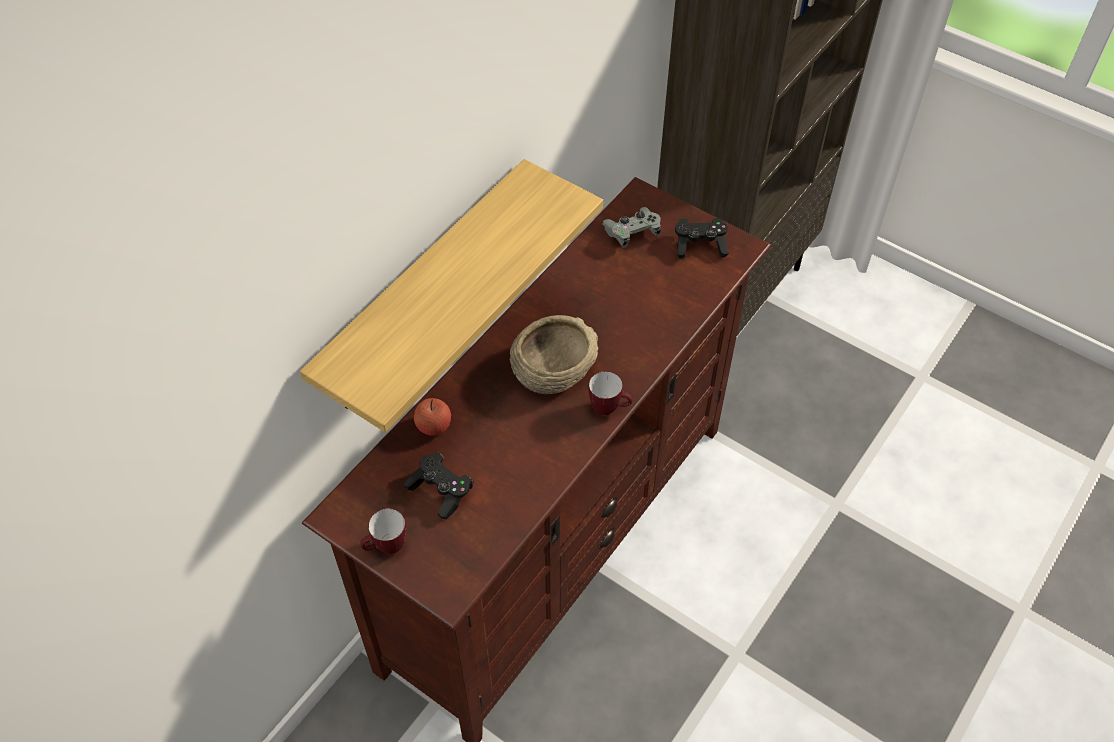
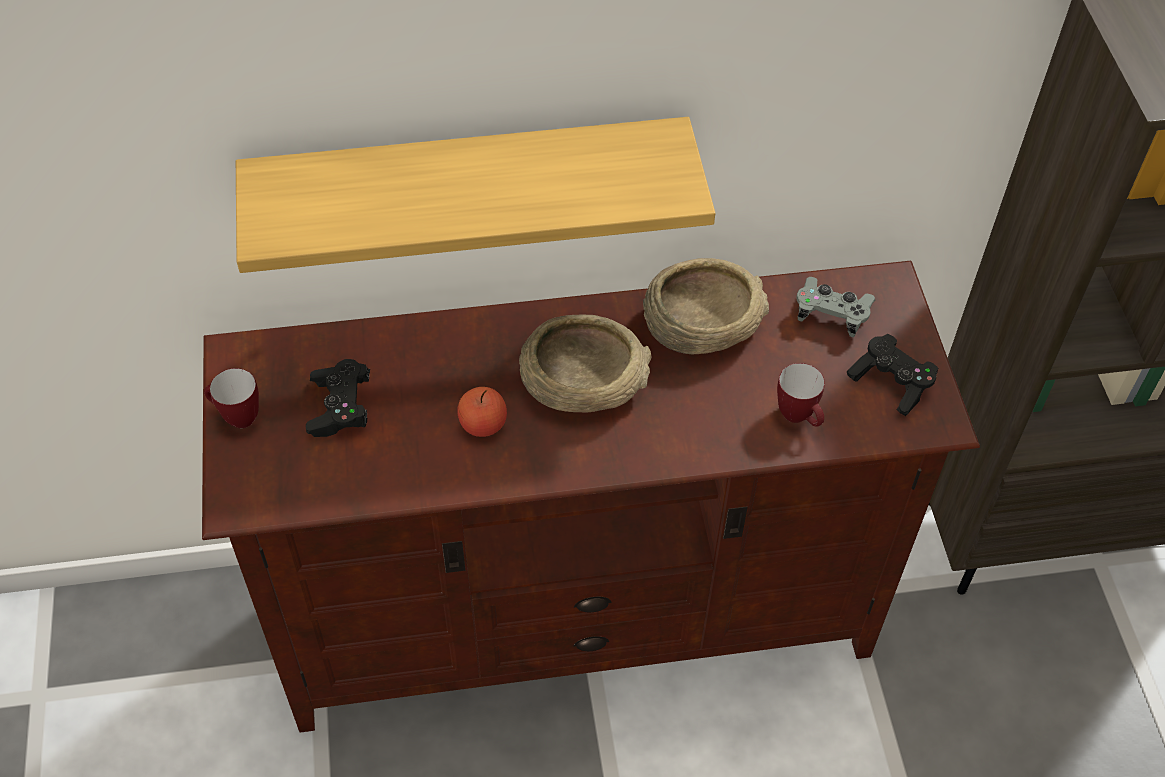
camera: 45 degrees right, 0 degrees up
apple [414,398,451,436] -> apple moved to [457,387,507,437]
mug [588,371,632,415] -> mug moved to [777,363,825,427]
none -> beige bowl [643,258,769,354]

